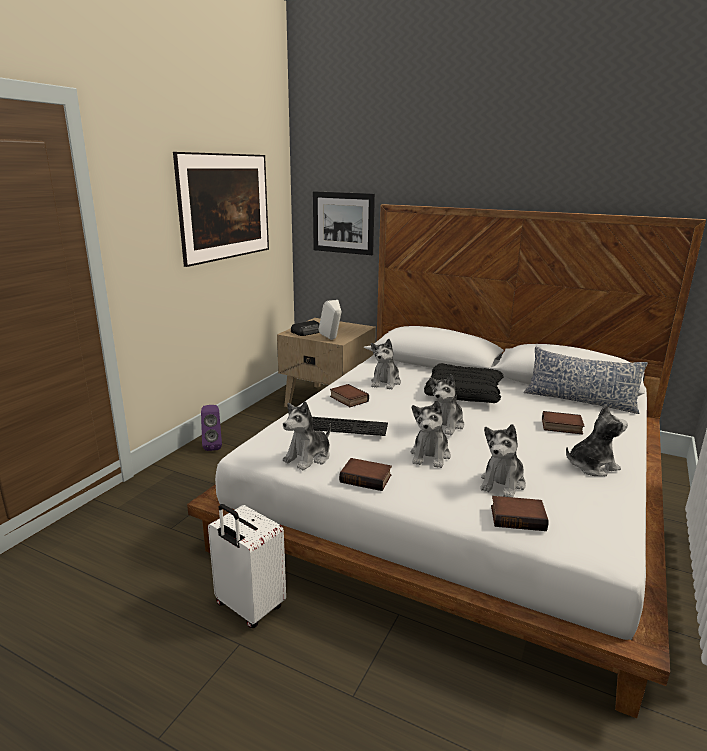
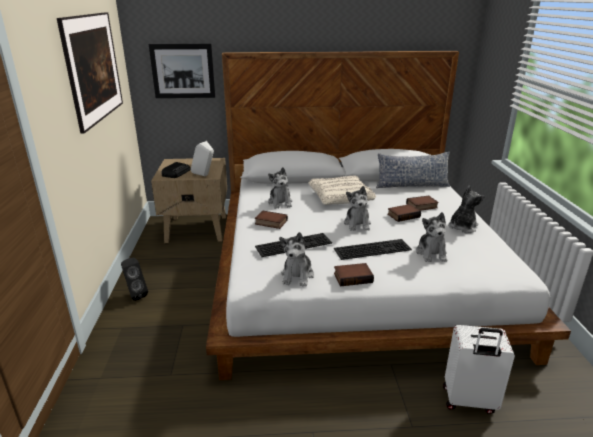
camera: 30 degrees left, 5 degrees up
purple speaker [201,405,222,451] -> black speaker [121,257,148,301]
white suitcase [208,504,286,628] -> white suitcase moved to [443,325,515,414]
plush toy [411,400,451,468] -> keyboard [334,239,412,260]
black pillow [424,363,504,403] -> beige pillow [308,176,376,205]
book [491,496,549,531] -> book moved to [388,204,421,222]

